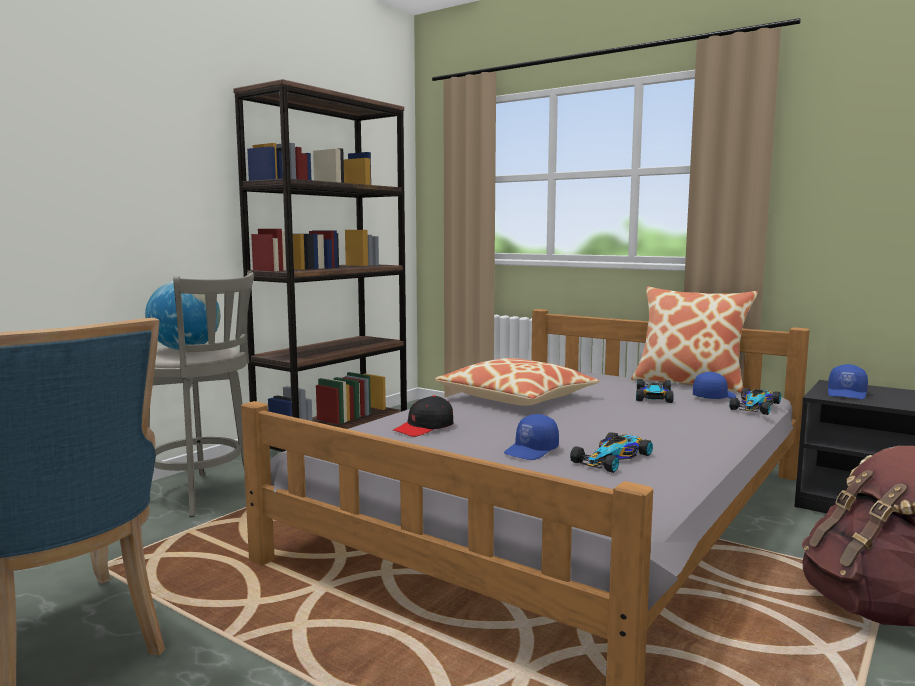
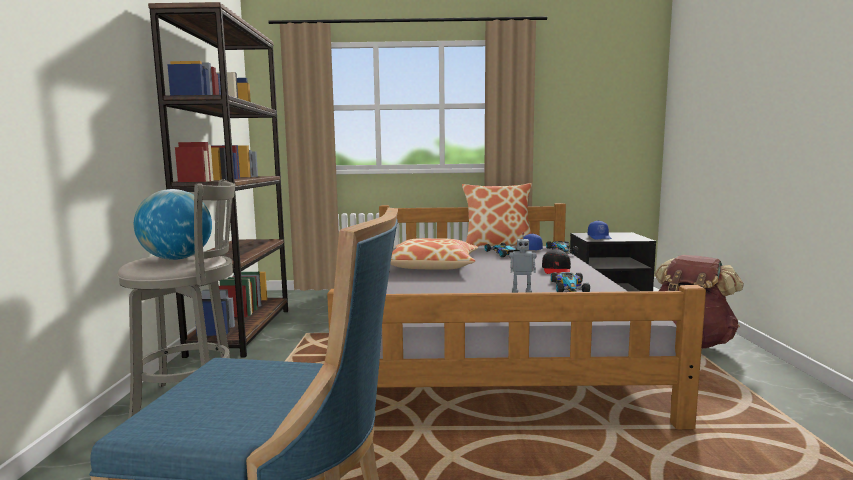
camera: 35 degrees left, 0 degrees up
black cap [393,395,453,437] -> black cap moved to [542,249,571,274]
blue cap [504,414,559,460] -> toy robot [509,232,536,293]

